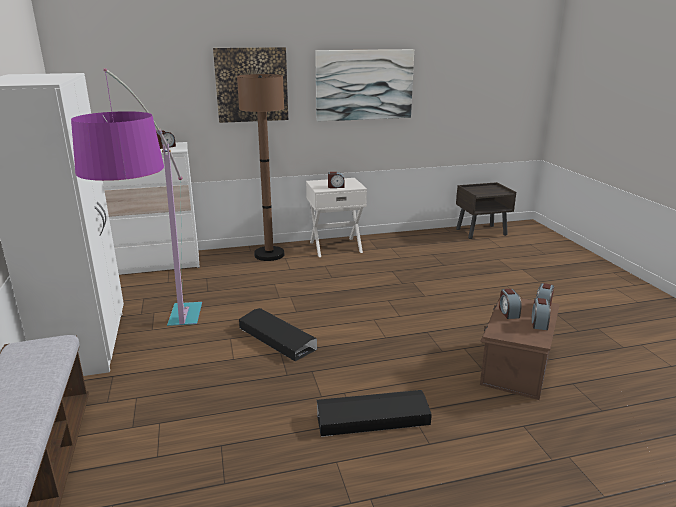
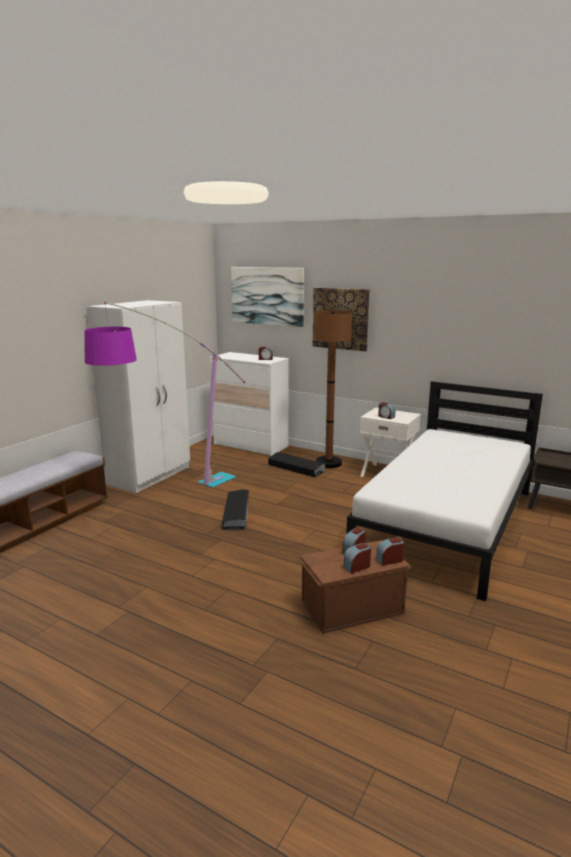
camera: 45 degrees right, 5 degrees down
picture [315,49,414,122] -> picture moved to [231,267,304,327]
black storage box [317,390,432,437] -> black storage box moved to [268,452,325,477]
none -> white bed [346,381,543,601]

